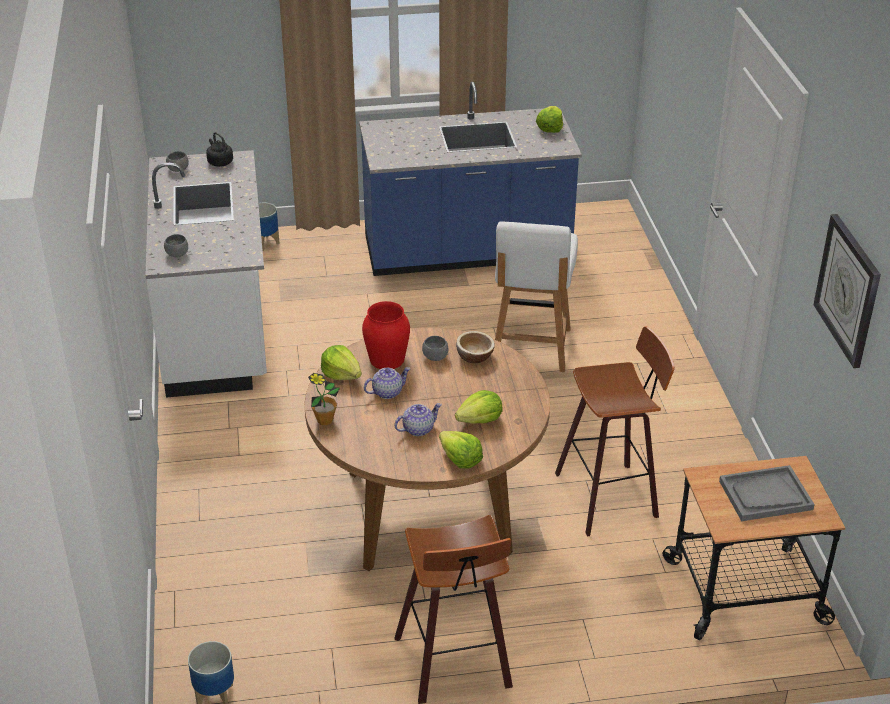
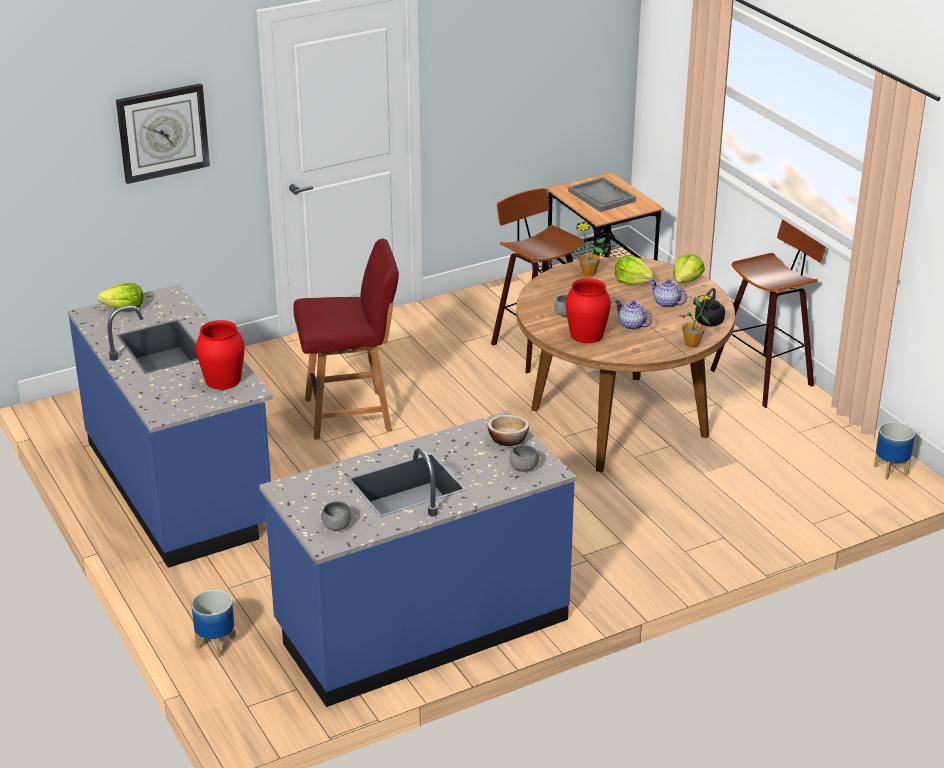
camera: 110 degrees left, 5 degrees down
white counter [145,150,267,398] -> blue counter [259,411,576,707]
black kettle [206,132,233,167] -> black kettle moved to [695,288,725,326]
lettuce [321,345,362,380] -> none
bowl [456,331,495,363] -> bowl moved to [487,415,529,446]
white chair [495,222,578,372] -> red chair [293,239,399,440]
wall clock [814,214,881,368] -> wall clock moved to [116,83,210,184]
none -> red vase [196,320,245,390]
none -> potted plant [576,222,605,277]

